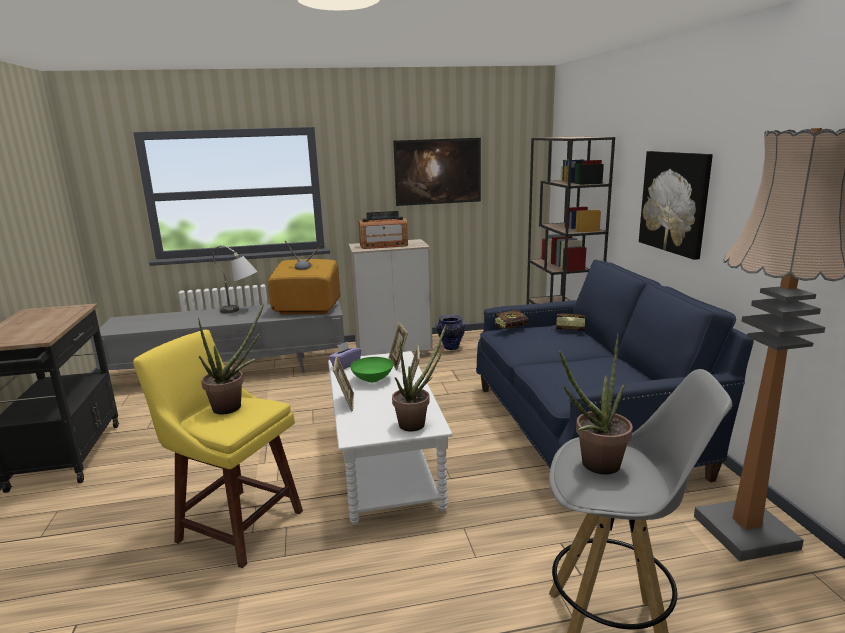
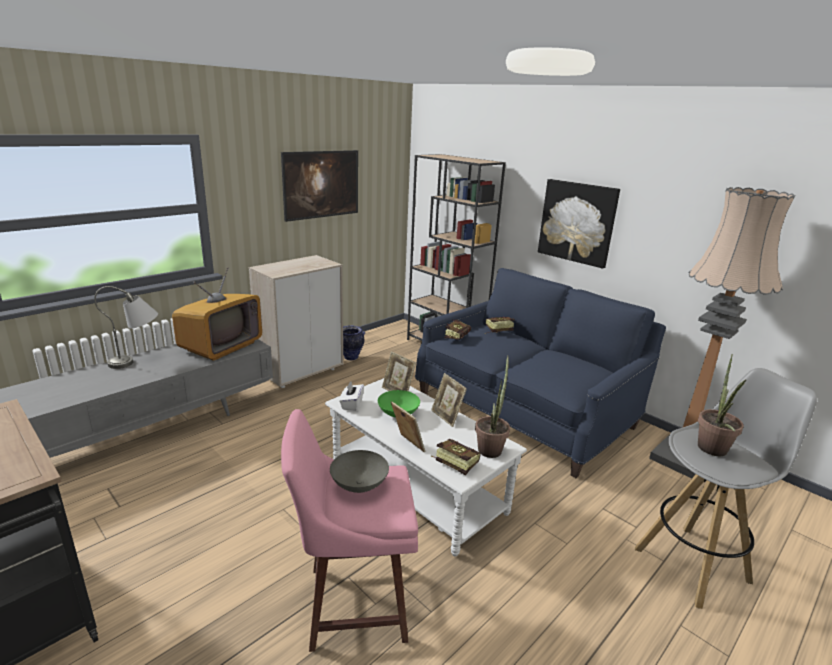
camera: 35 degrees left, 5 degrees up
yellow stool [133,330,303,568] -> pink stool [281,409,418,652]
potted plant [198,304,264,415] -> grey bowl [330,450,389,493]
television [268,241,340,315] -> television turned 150 degrees clockwise [172,267,262,361]
purple tissue box [329,342,361,369] -> white tissue box [339,381,364,411]
radio [358,211,408,249] -> none
none -> book [431,439,481,475]

